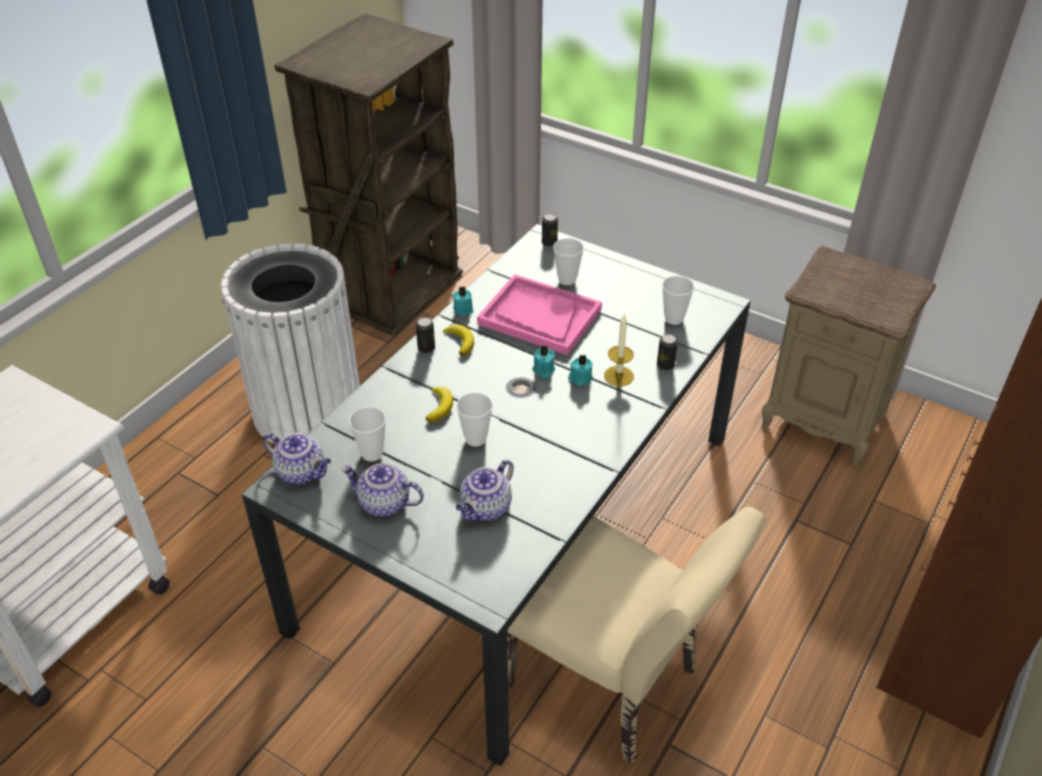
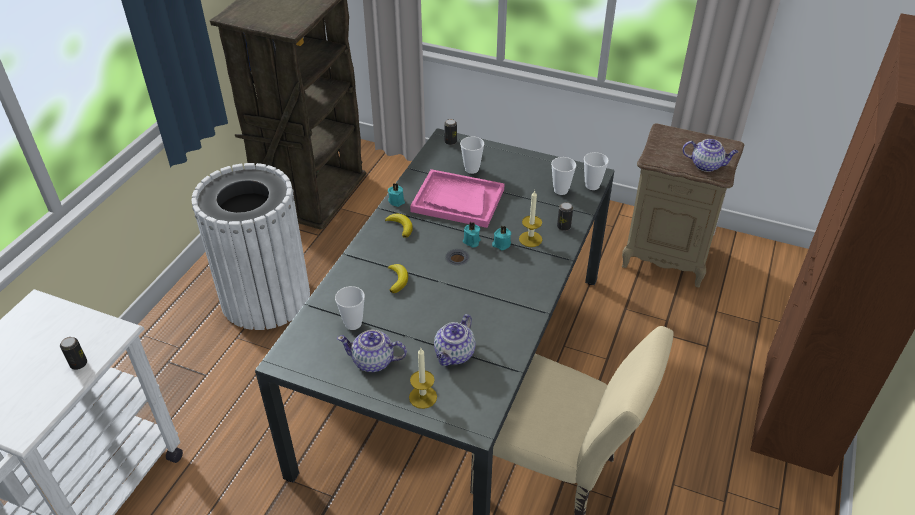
camera: 10 degrees left, 0 degrees up
teapot [263,433,331,484] -> teapot moved to [682,139,738,172]
can [416,317,435,353] -> can moved to [60,337,87,370]
cup [456,393,493,447] -> cup moved to [584,152,609,190]
none -> candle [409,348,437,409]

